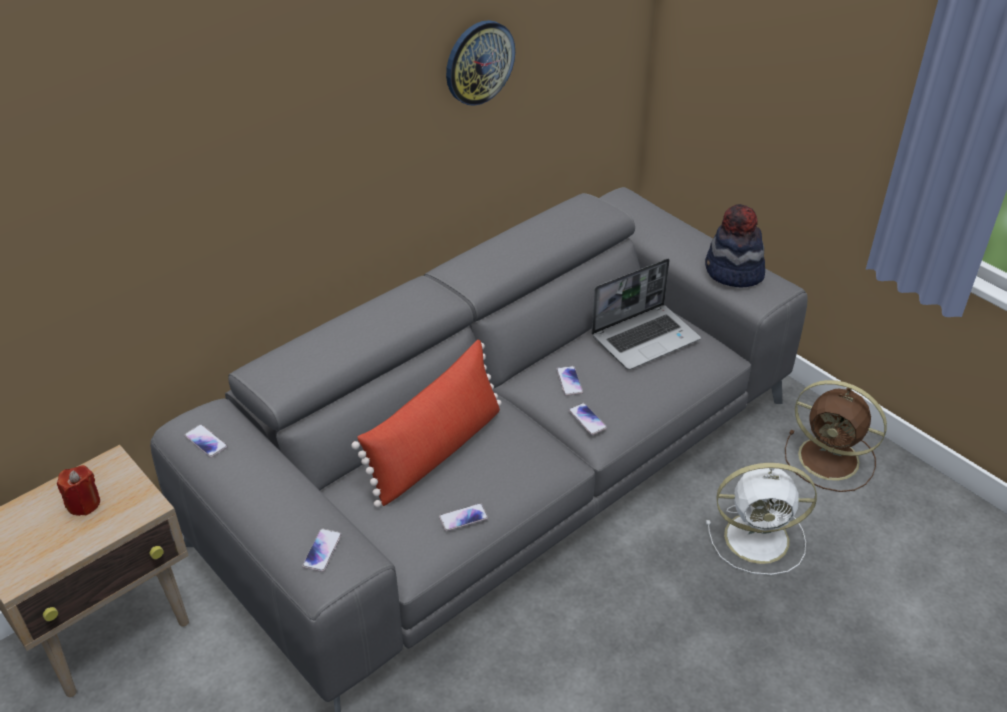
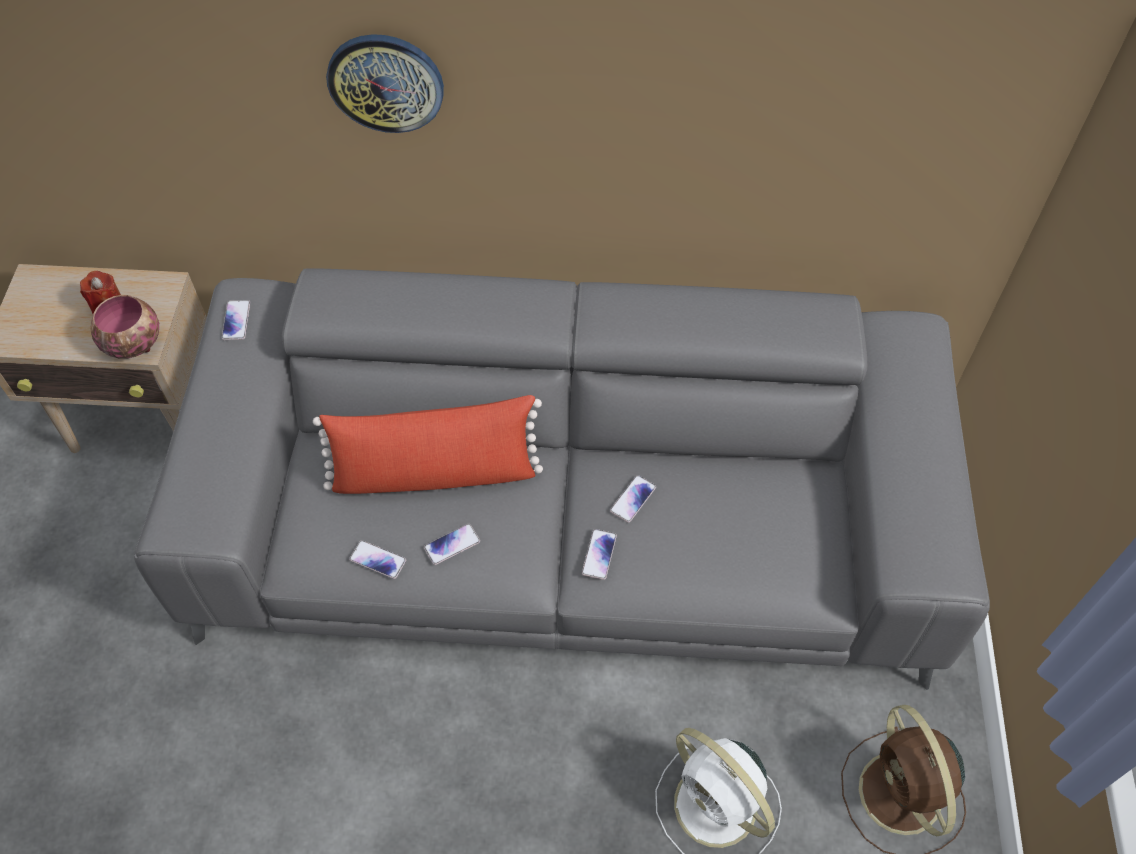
camera: 45 degrees right, 15 degrees up
phone [302,529,342,572] -> phone moved to [424,524,480,565]
wall clock [446,20,515,106] -> wall clock moved to [326,34,444,133]
laptop [591,258,701,370] -> none
hat [705,204,765,287] -> none
none -> bowl [90,295,159,359]

